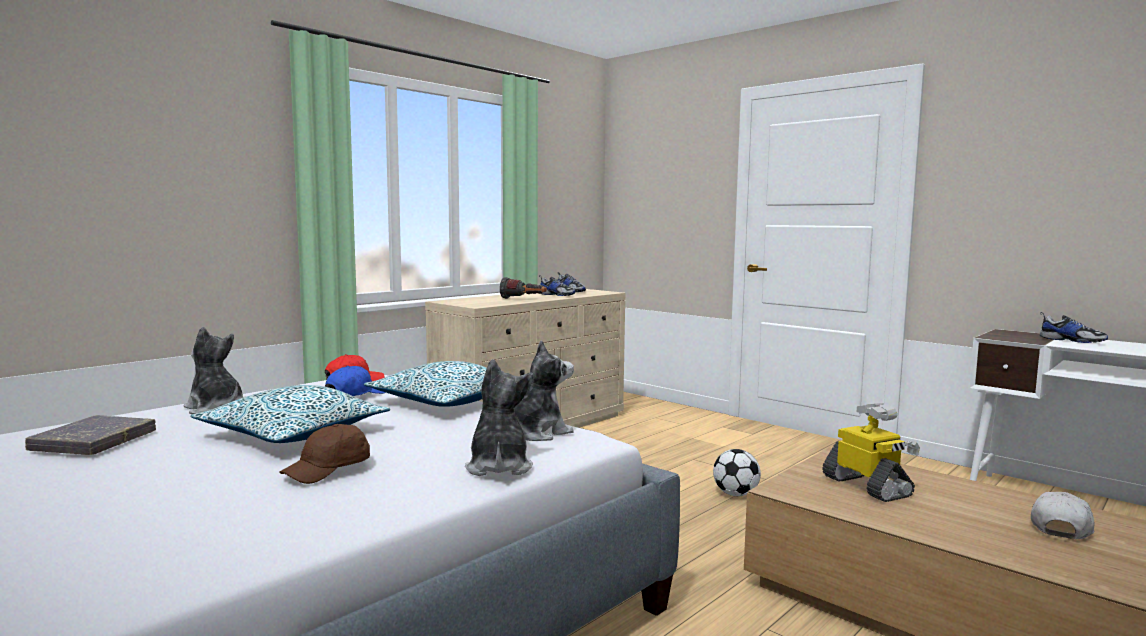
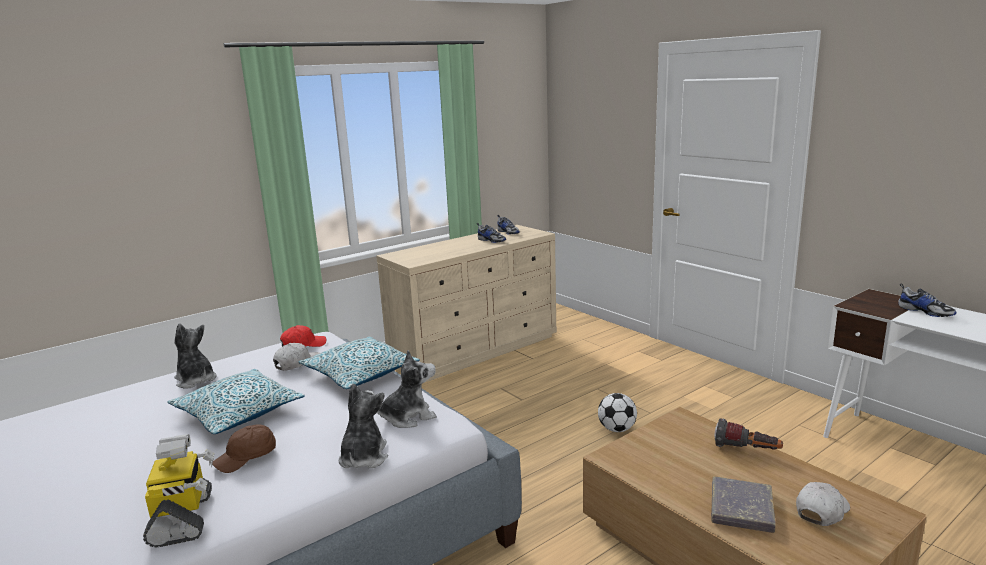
camera: 10 degrees right, 10 degrees up
grey book [25,415,156,455] -> grey book moved to [711,477,776,533]
blue cap [325,366,386,396] -> white cap [273,343,320,371]
flashlight [500,277,547,299] -> flashlight moved to [715,418,783,450]
toy robot [822,402,920,502] -> toy robot moved to [143,434,214,547]

